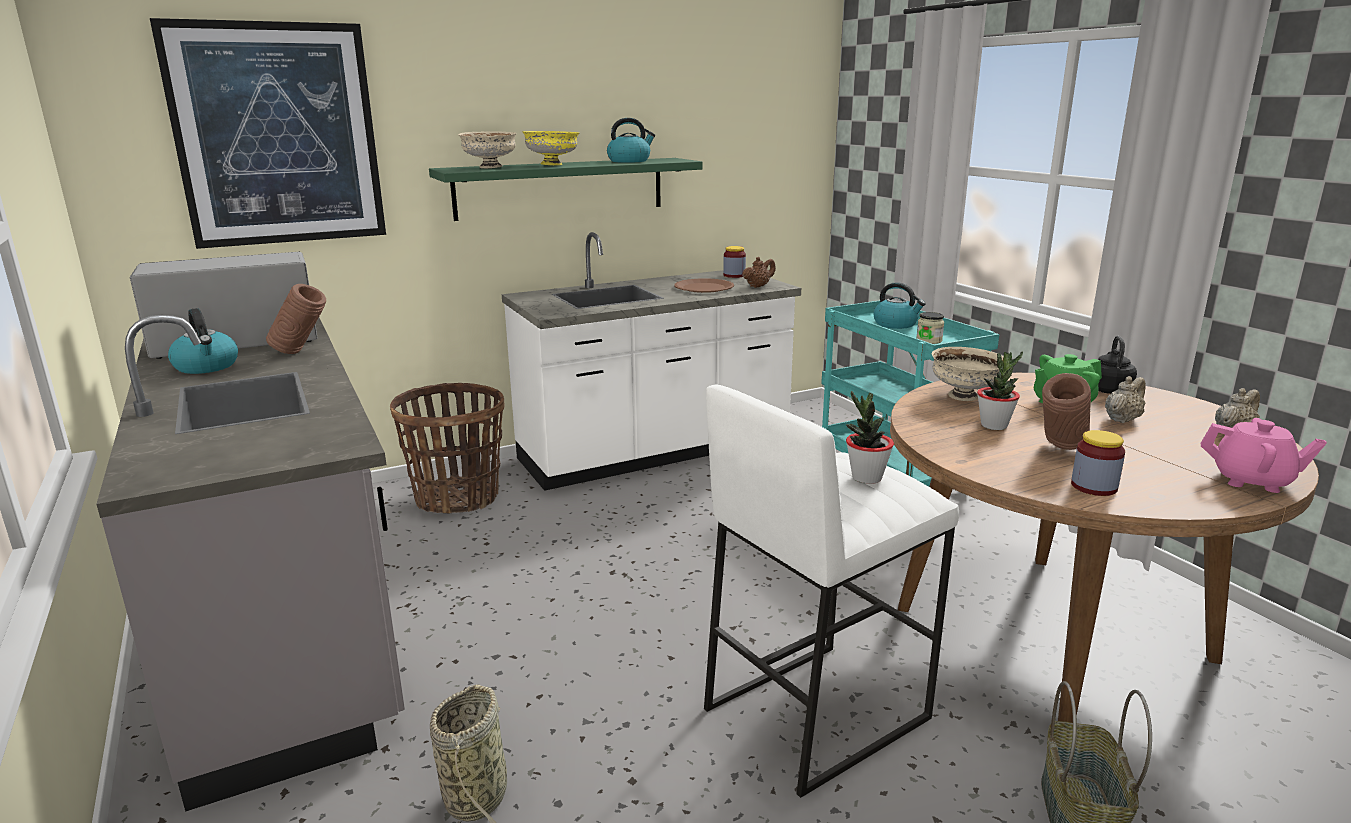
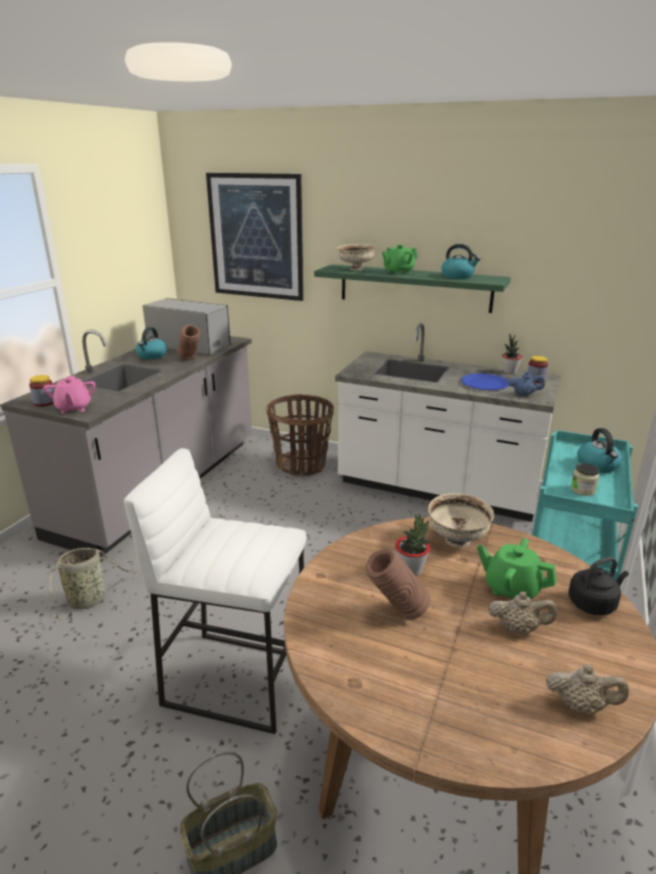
camera: 50 degrees right, 5 degrees up
yellow bowl [522,131,579,165] -> green teapot [382,244,417,274]
brown plate [674,278,734,293] -> blue plate [461,373,509,390]
brown teapot [742,257,776,288] -> blue teapot [508,371,545,396]
potted plant [846,391,894,484] -> potted plant moved to [502,334,522,374]
jar [1071,430,1125,496] -> jar moved to [29,375,54,407]
pink teapot [1200,418,1327,493] -> pink teapot moved to [43,376,95,413]

